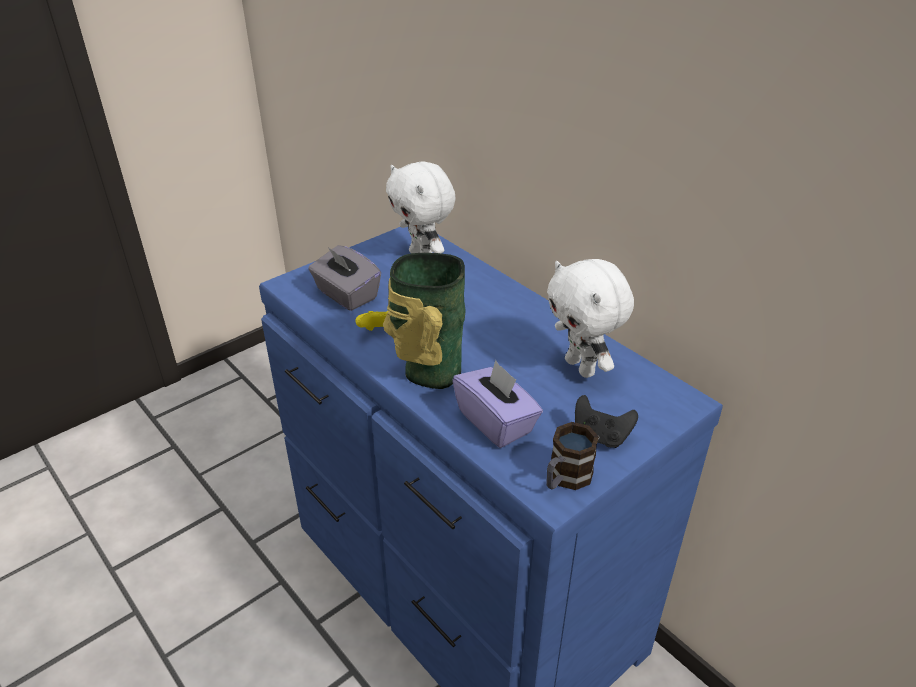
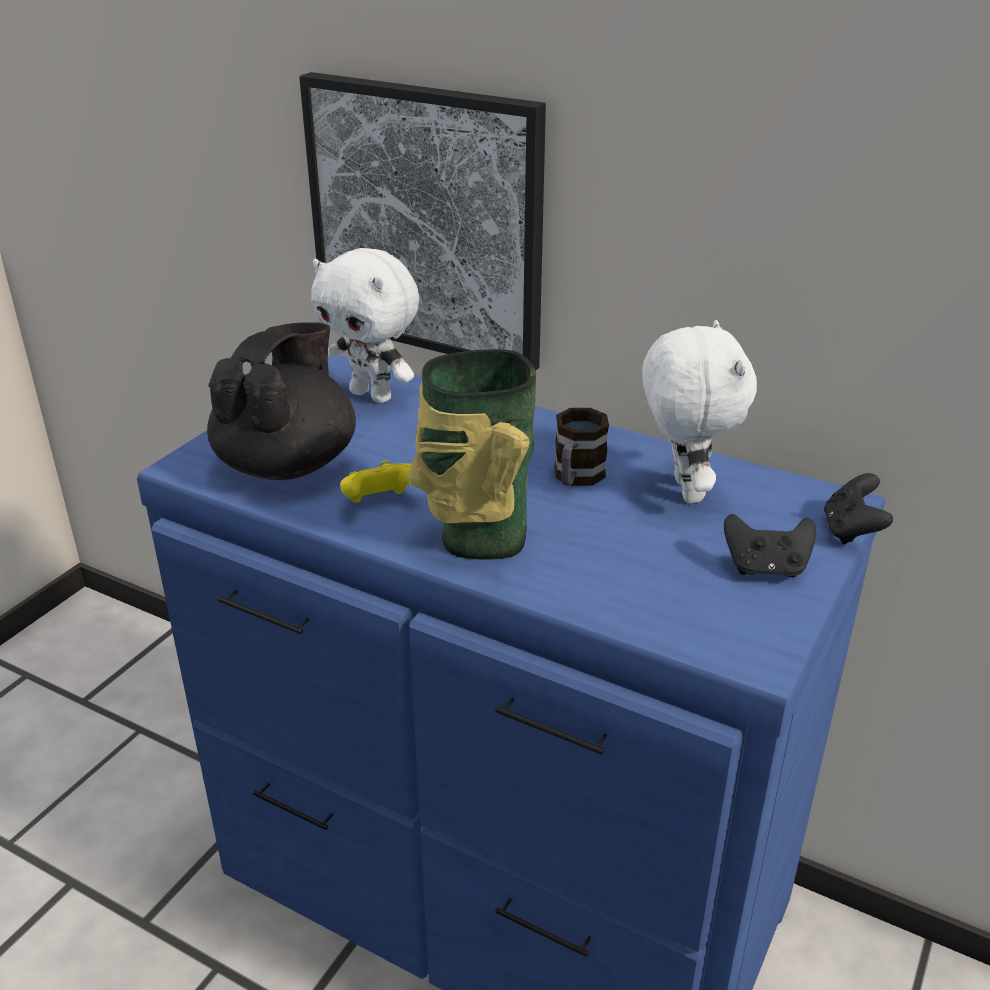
camera: 20 degrees left, 5 degrees down
grey tissue box [308,245,381,311] -> black teapot [207,322,356,480]
purple tissue box [452,360,543,448] -> none
mug [546,422,599,490] -> mug moved to [554,408,609,486]
white plush toy [547,259,634,378] -> white plush toy turned 135 degrees counterclockwise [642,320,757,503]
none -> picture [299,72,546,370]
none -> black game controller [824,473,893,545]

